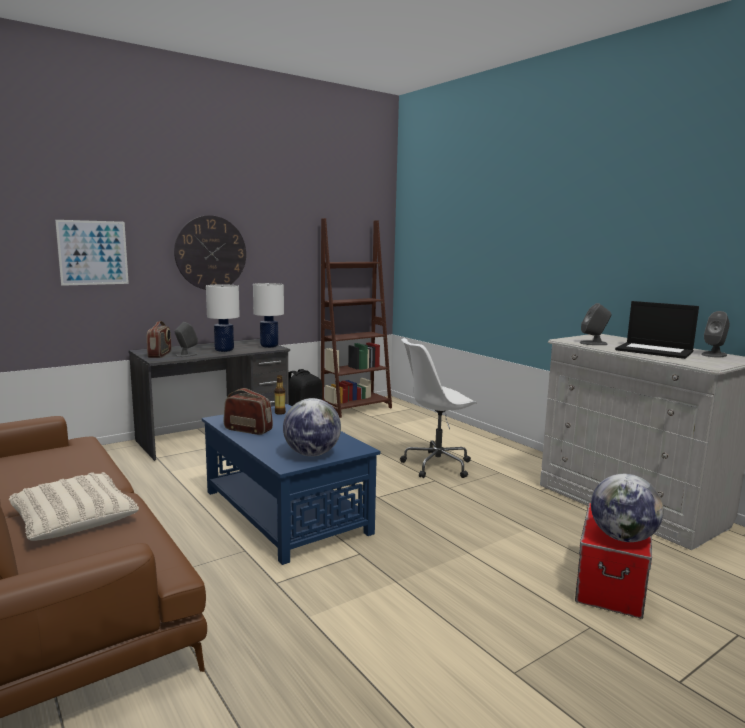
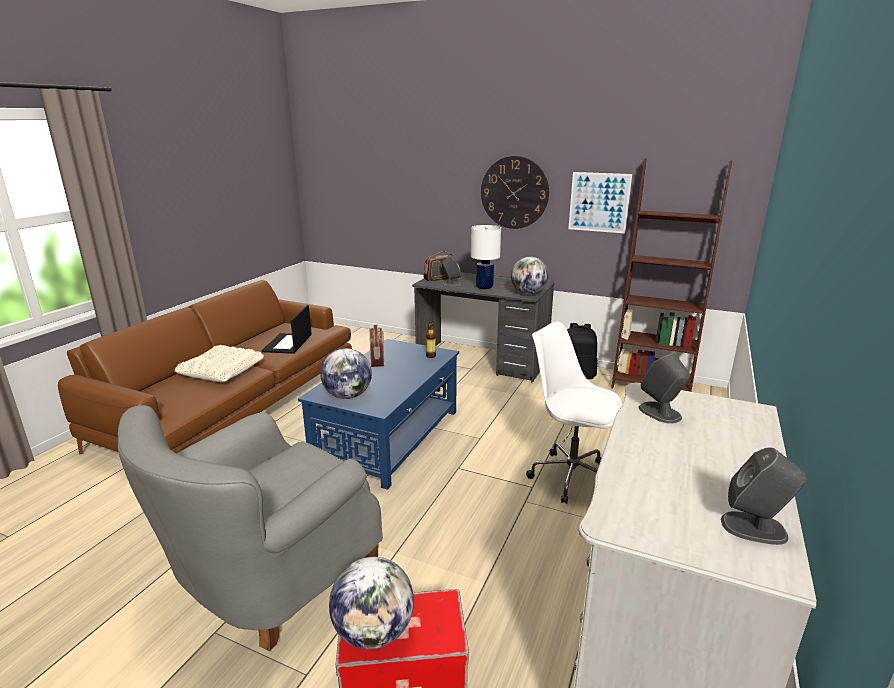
camera: 60 degrees right, 10 degrees up
picture [55,220,129,286] -> picture moved to [568,172,632,233]
white table lamp [253,283,284,348] -> globe [511,257,549,295]
laptop [615,301,699,359] -> laptop moved to [262,305,312,354]
none -> grey armchair [118,405,383,651]

